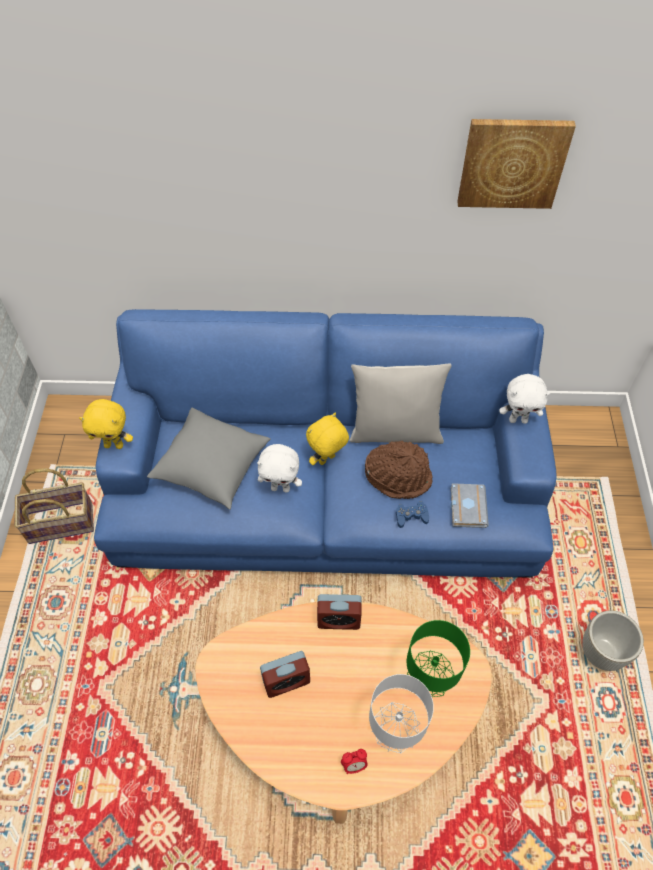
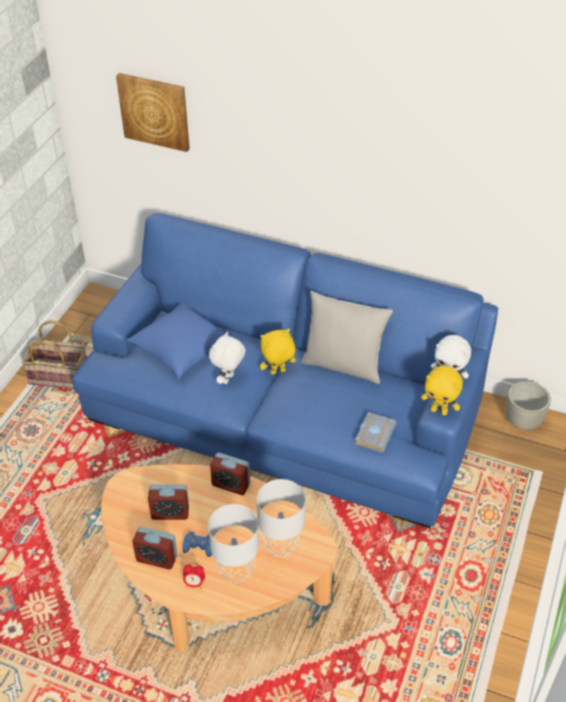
camera: 20 degrees right, 10 degrees down
yellow plush toy [79,399,133,449] -> yellow plush toy moved to [421,366,463,416]
grey pillow [147,407,271,510] -> blue pillow [127,302,231,379]
white plush toy [257,444,302,493] -> white plush toy turned 90 degrees clockwise [209,332,246,384]
brown hat [365,441,433,499] -> none
blue game controller [396,501,429,528] -> blue game controller moved to [182,531,212,557]
green table lamp [407,620,470,697] -> grey table lamp [257,479,306,557]
picture [457,119,576,209] -> picture moved to [116,73,190,152]
grey planter [582,610,644,671] -> grey planter moved to [506,381,551,430]
none -> alarm clock [132,527,177,570]

